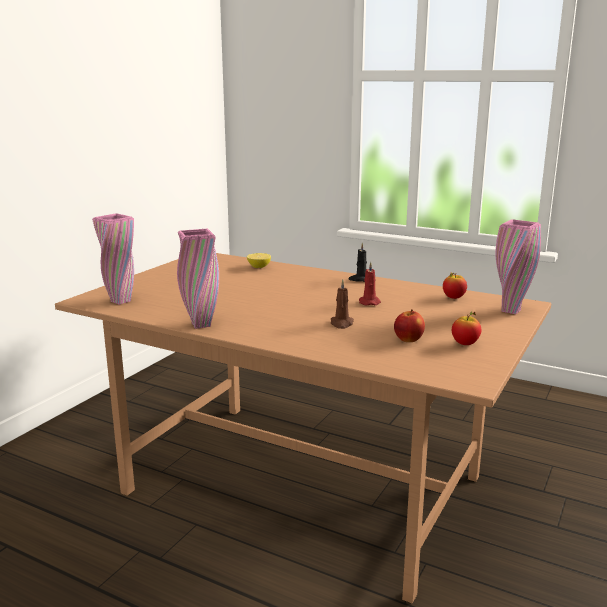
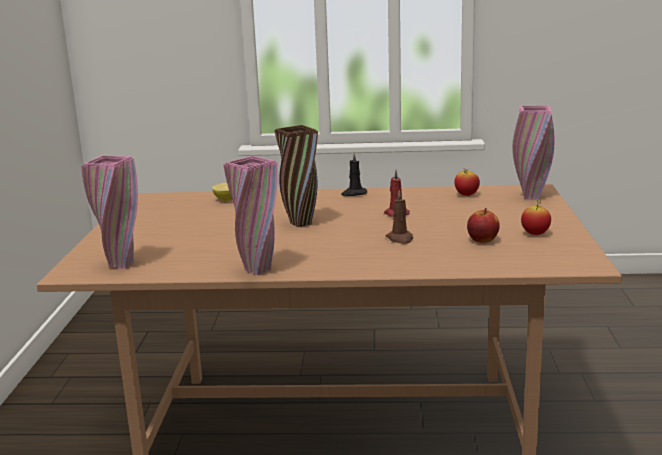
camera: 25 degrees left, 0 degrees up
none -> brown vase [274,125,318,227]

